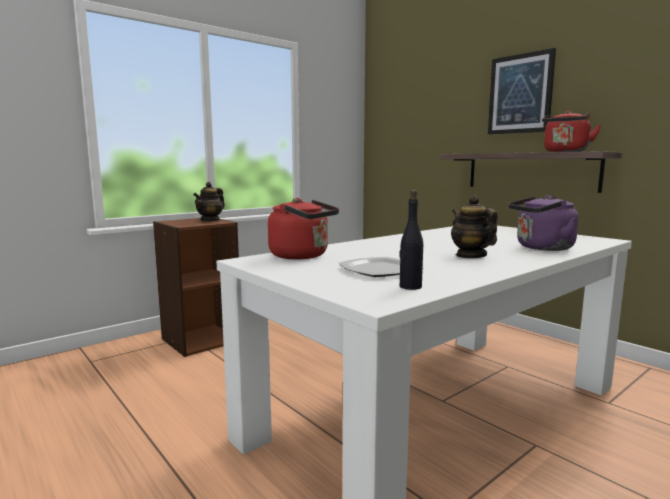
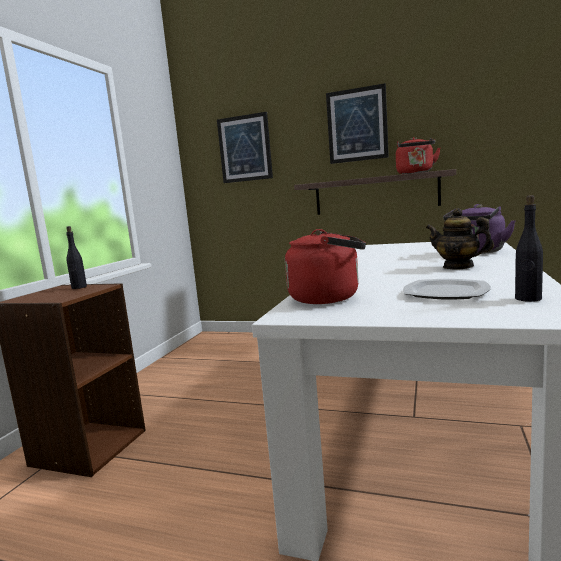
camera: 30 degrees left, 0 degrees up
teapot [193,182,225,222] -> black bottle [66,226,87,289]
none -> picture [217,112,273,183]

